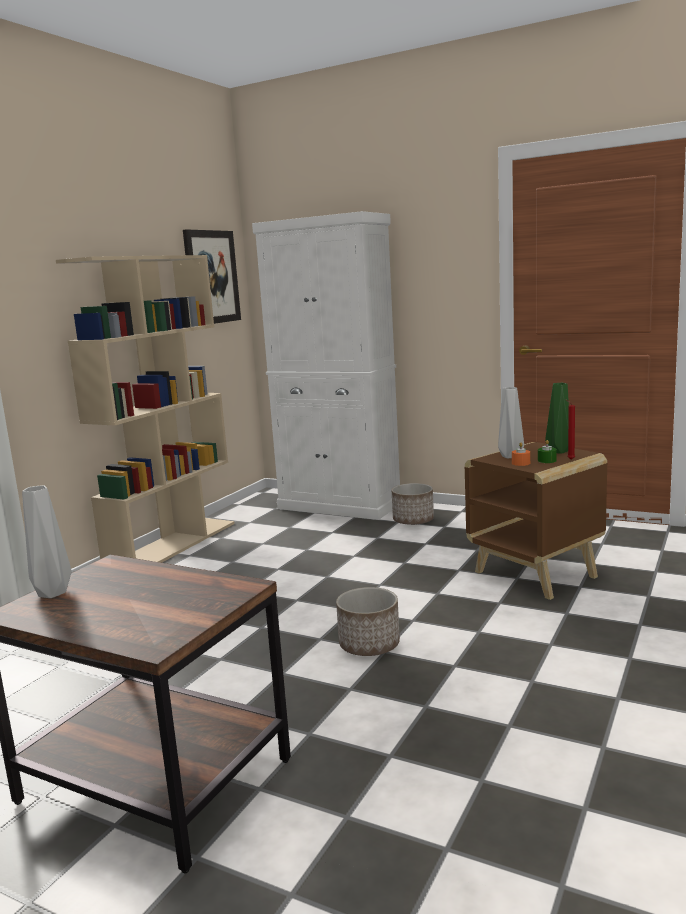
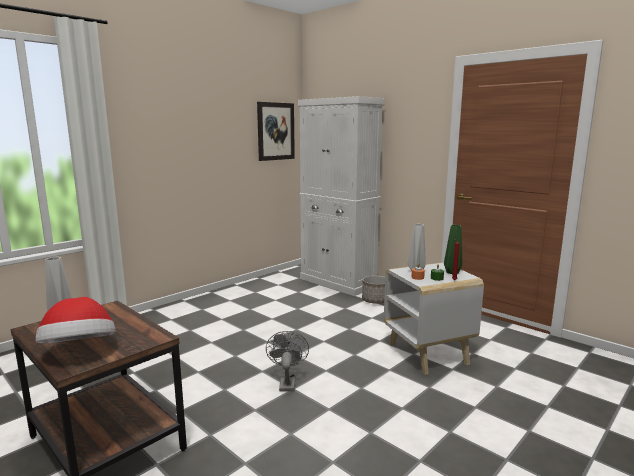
camera: 15 degrees right, 0 degrees up
beige bookcase [56,255,235,563] -> none
planter [336,587,400,656] -> grey fan [266,331,309,392]
brown side table [465,442,607,600] -> white side table [384,262,484,375]
none -> hat [36,297,116,343]

